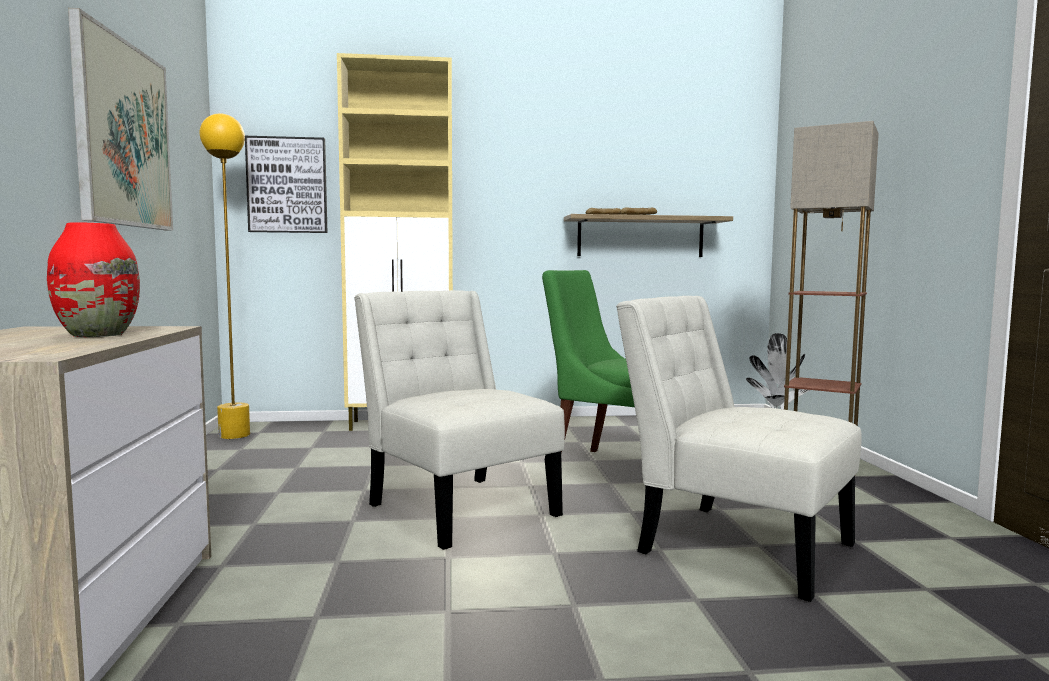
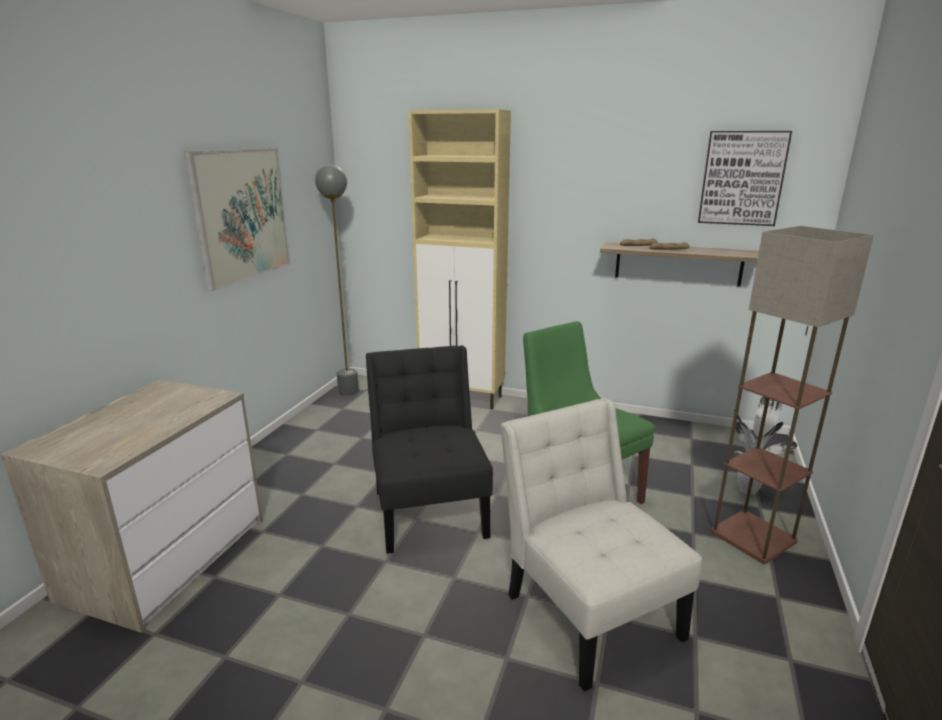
camera: 25 degrees right, 15 degrees up
red vase [47,222,140,337] -> none
yellow floor lamp [200,113,250,439] -> grey floor lamp [315,165,359,396]
picture [245,136,327,233] -> picture moved to [698,131,792,226]
white chair [354,290,565,550] -> black chair [366,345,493,554]

